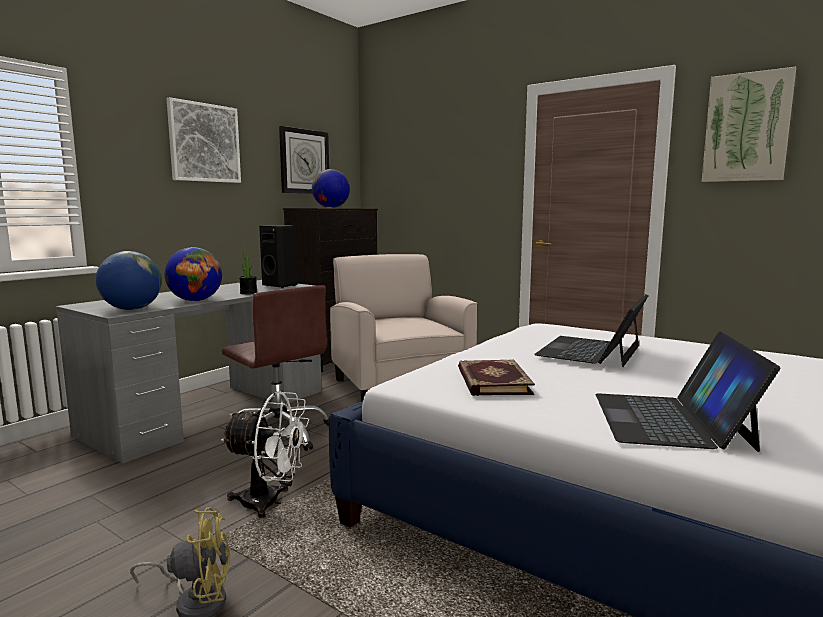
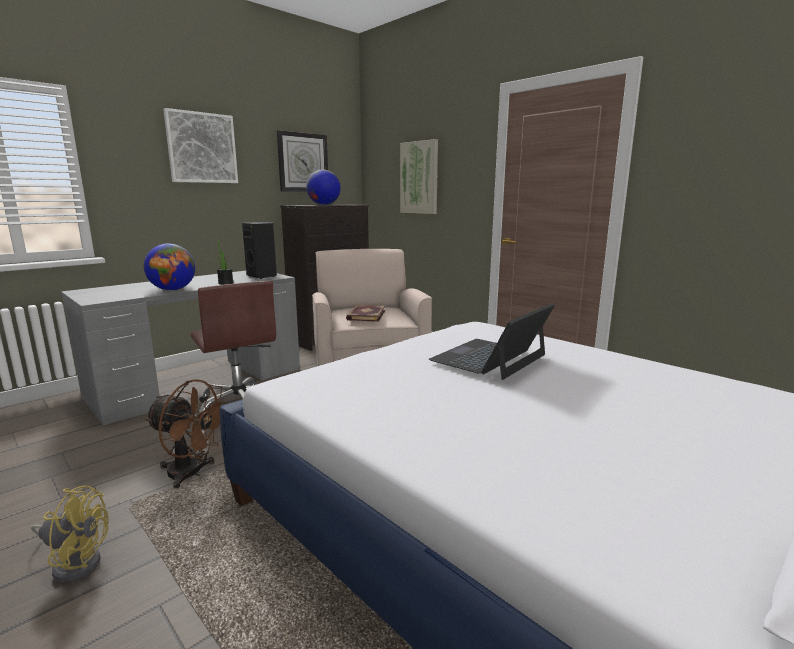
camera: 10 degrees right, 5 degrees up
globe [96,251,162,310] -> none
white fan [221,391,309,518] -> brown fan [145,379,229,489]
book [458,359,535,396] -> book moved to [346,305,385,322]
laptop [596,331,780,452] -> none
picture [702,67,796,182] -> picture moved to [400,139,438,214]

